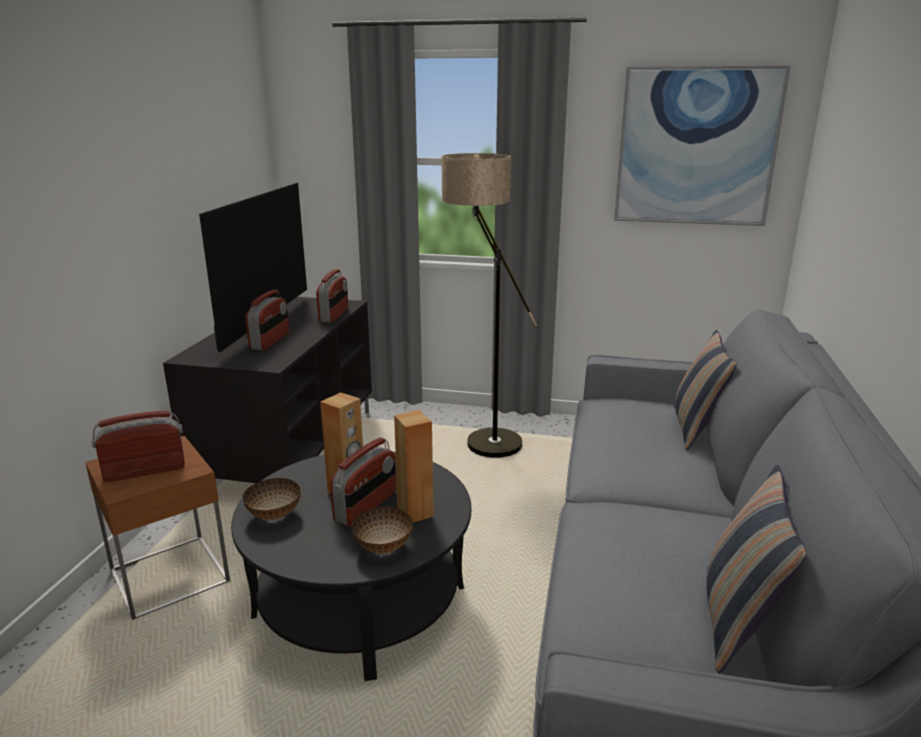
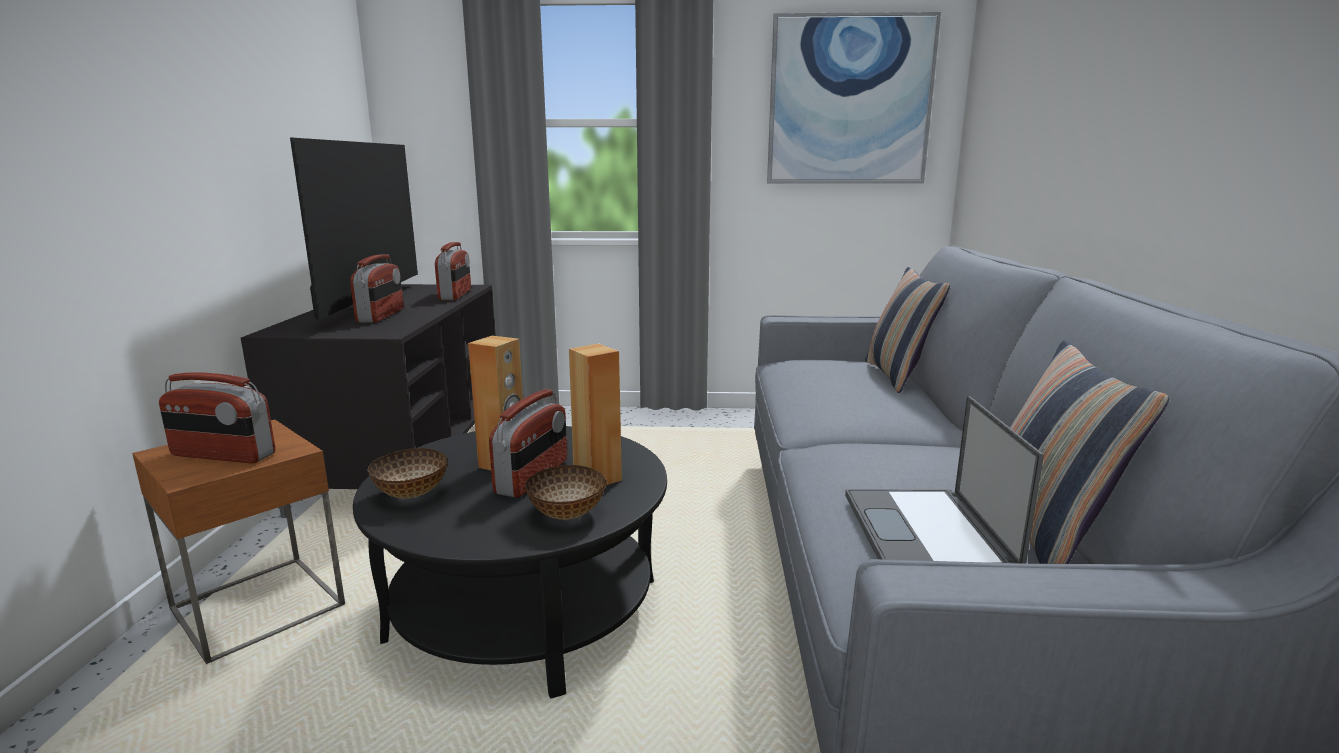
camera: 10 degrees left, 5 degrees down
radio [92,411,185,482] -> radio turned 135 degrees counterclockwise [159,372,275,463]
floor lamp [441,153,538,458] -> none
none -> laptop [845,396,1044,564]

